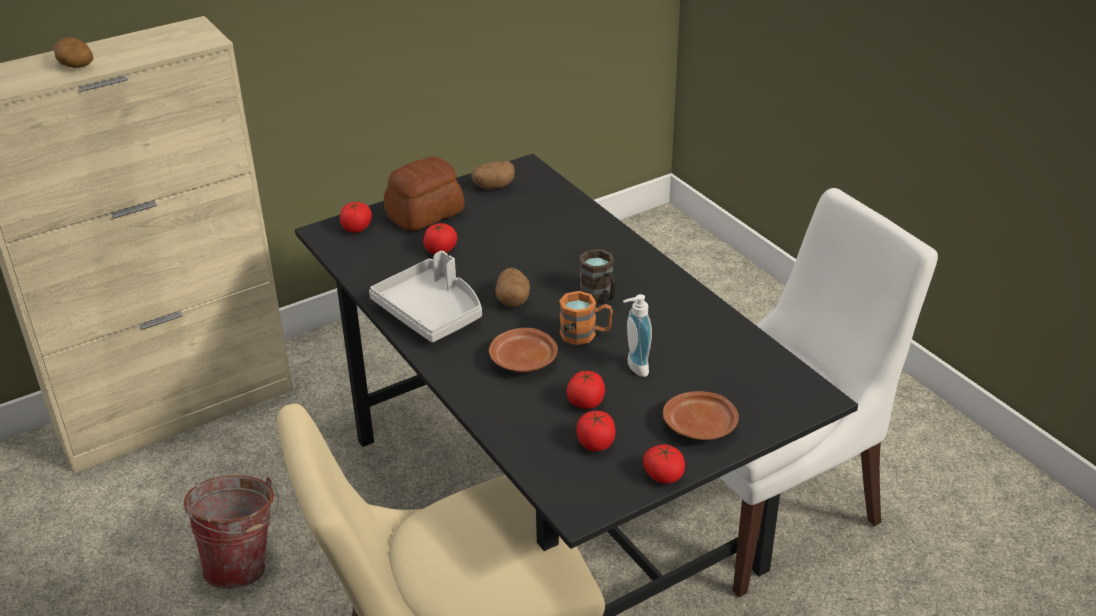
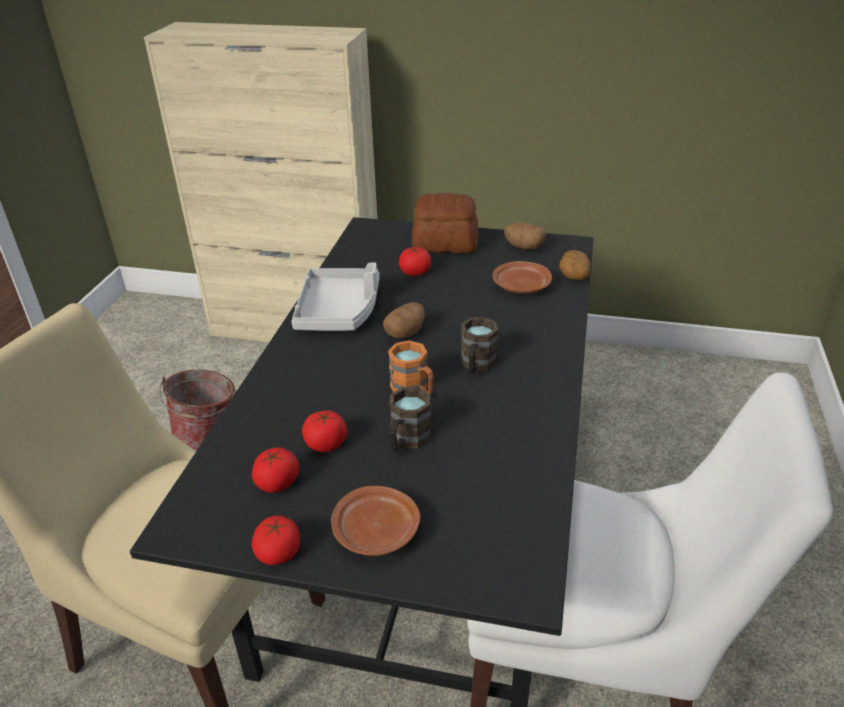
camera: 45 degrees right, 0 degrees up
potato [54,38,93,68] -> potato moved to [559,250,590,280]
tomato [340,202,372,233] -> none
brown plate [489,328,558,373] -> brown plate moved to [493,261,552,294]
soap dispenser [623,294,652,377] -> brown mug [389,387,431,452]

